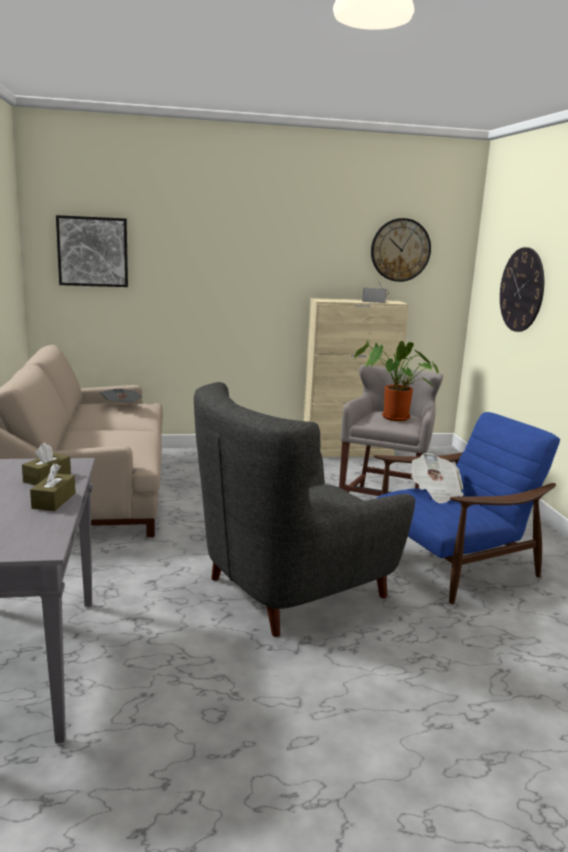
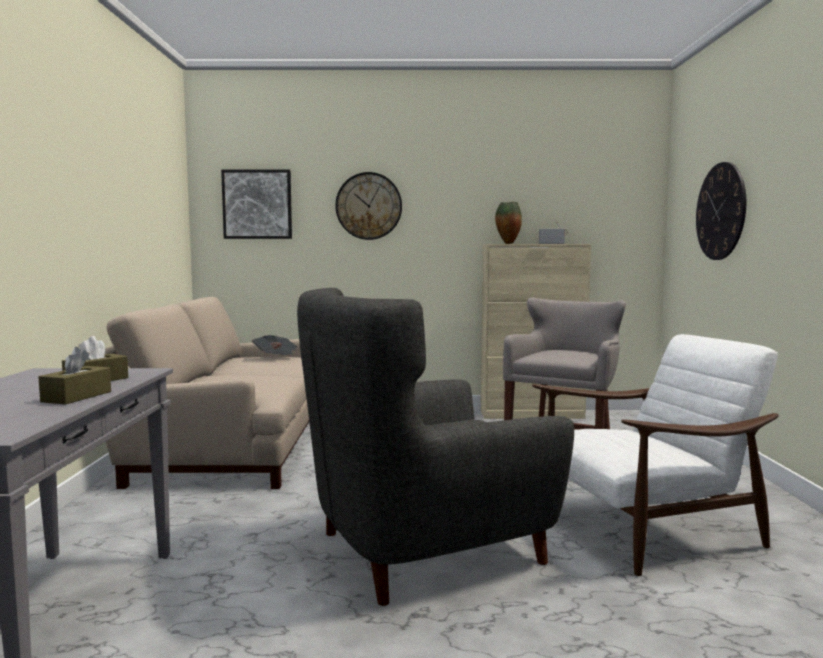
camera: 10 degrees right, 10 degrees down
potted plant [354,340,439,421] -> none
wall clock [371,218,431,282] -> wall clock moved to [335,172,402,240]
blue armchair [373,412,560,604] -> white armchair [532,334,779,576]
newspaper [411,453,464,503] -> none
none -> vase [495,202,522,244]

